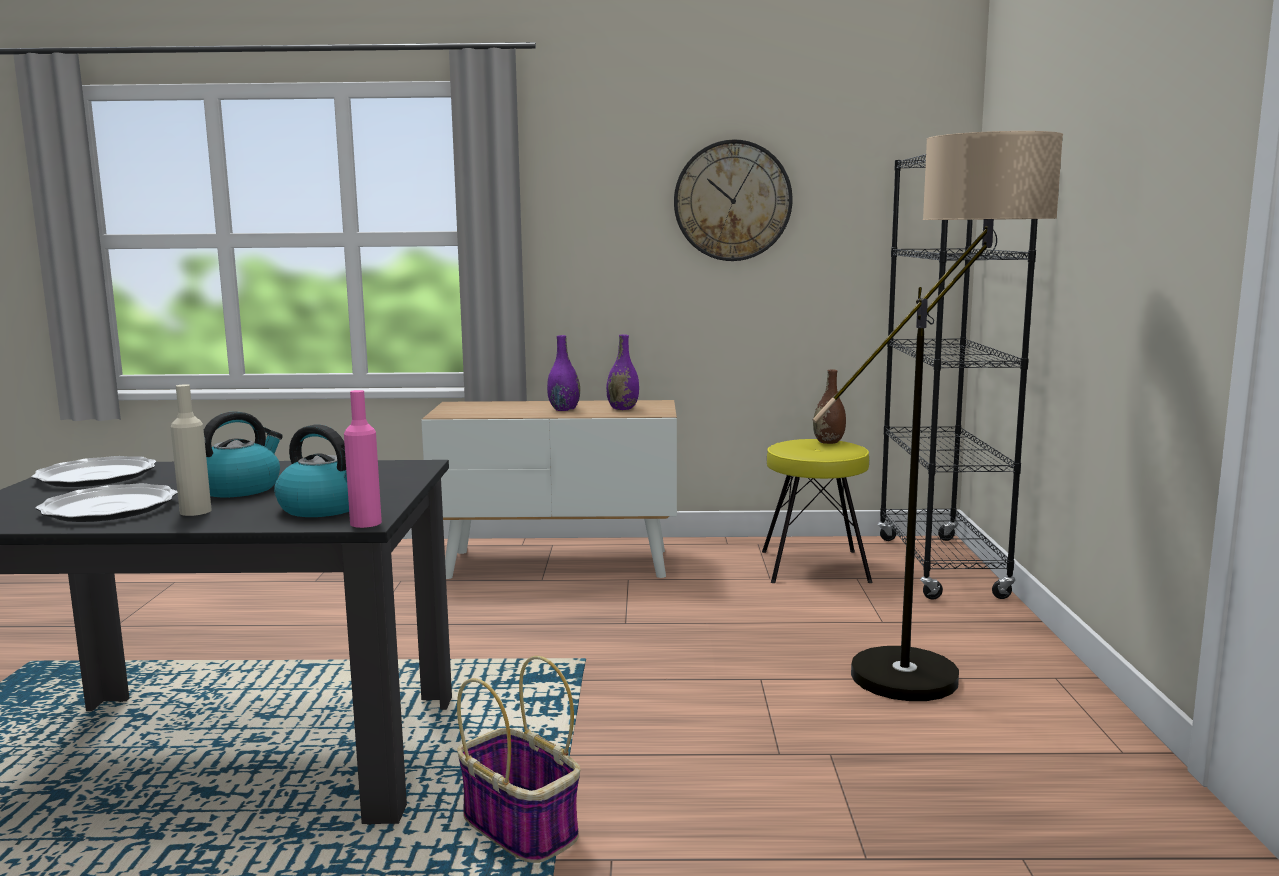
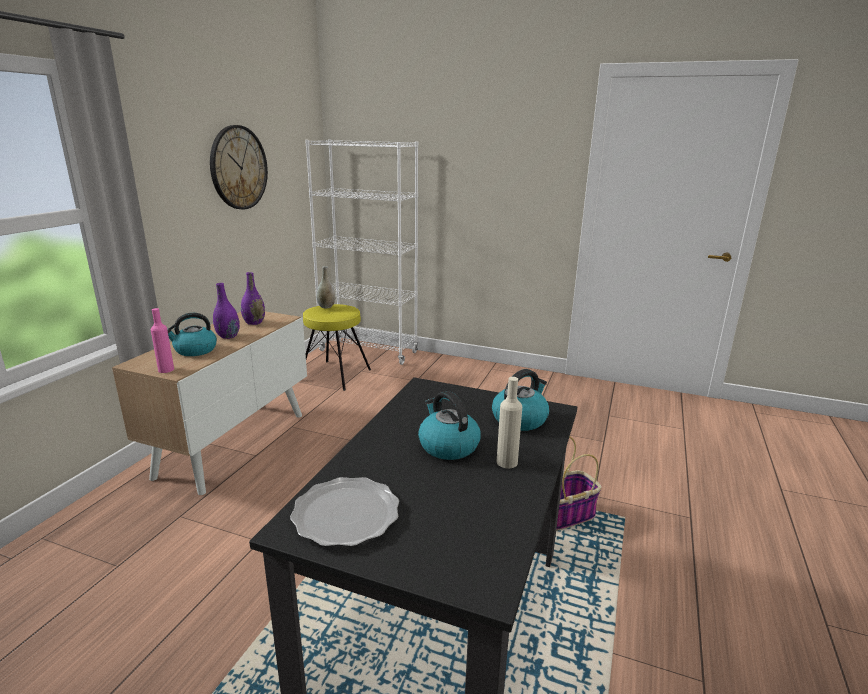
camera: 70 degrees left, 10 degrees up
plate [36,483,177,522] -> none
pink bottle [344,390,382,528] -> pink bottle moved to [150,308,174,373]
floor lamp [812,131,1063,701] -> none
brown vase [813,369,846,444] -> grey vase [316,266,335,309]
black bookcase [878,154,1038,599] -> white bookcase [305,139,418,365]
none -> kettle [167,313,217,356]

